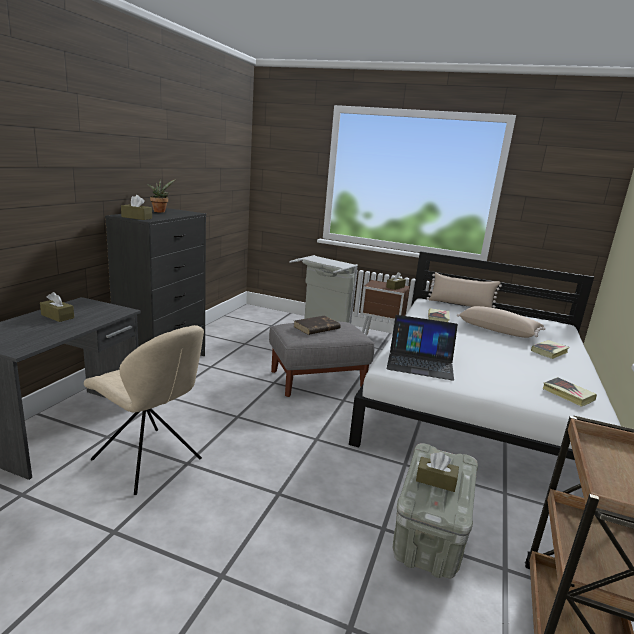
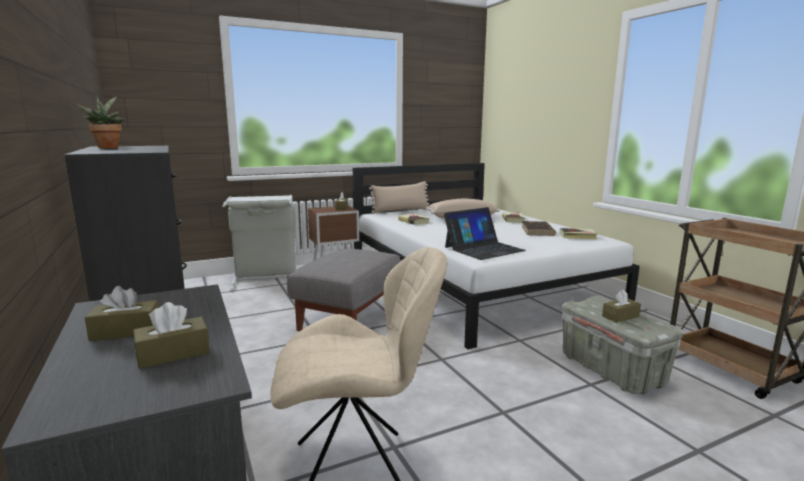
camera: 45 degrees left, 5 degrees down
brown tissue box [121,195,152,220] -> brown tissue box moved to [133,302,210,369]
brown book [293,316,341,335] -> brown book moved to [522,221,556,236]

